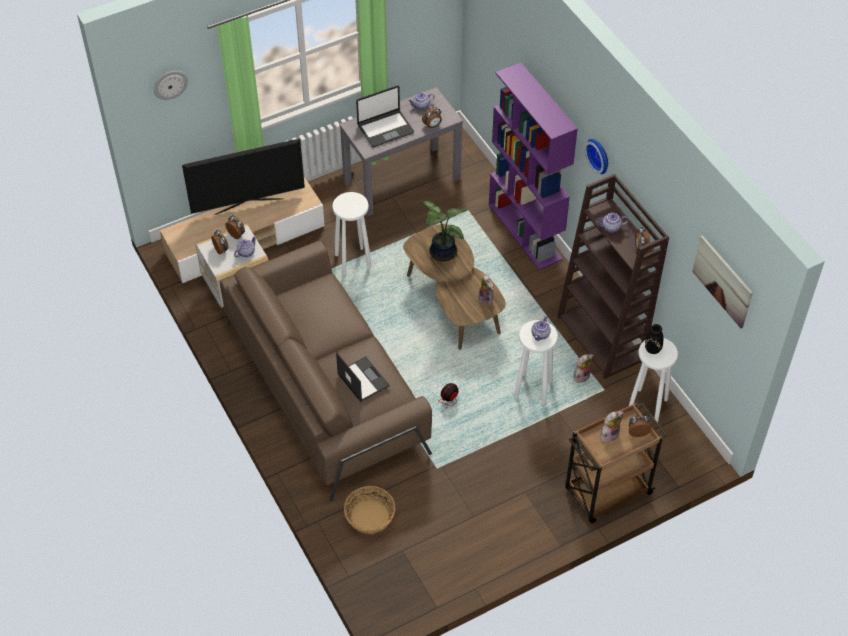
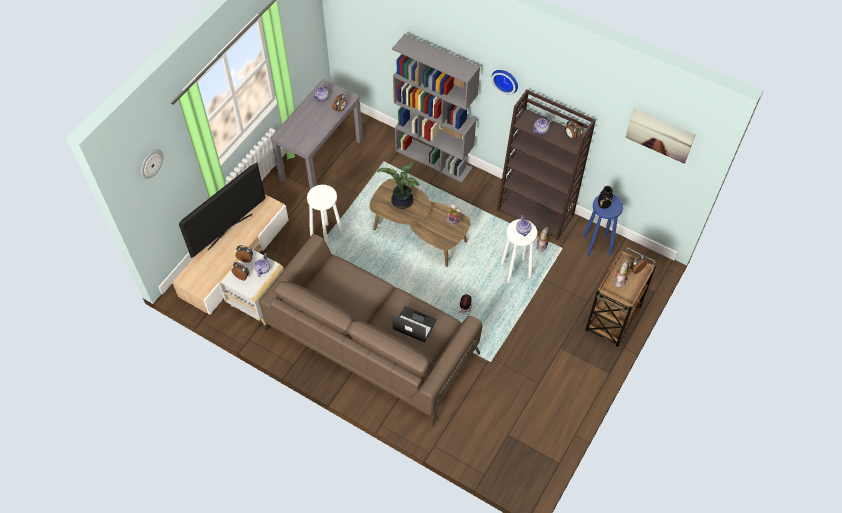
camera: 30 degrees left, 5 degrees up
basket [344,486,395,534] -> none
laptop [356,85,414,147] -> none
purple bookcase [489,62,578,270] -> grey bookcase [392,34,480,183]
white stool [629,338,678,423] -> blue stool [583,194,623,256]

